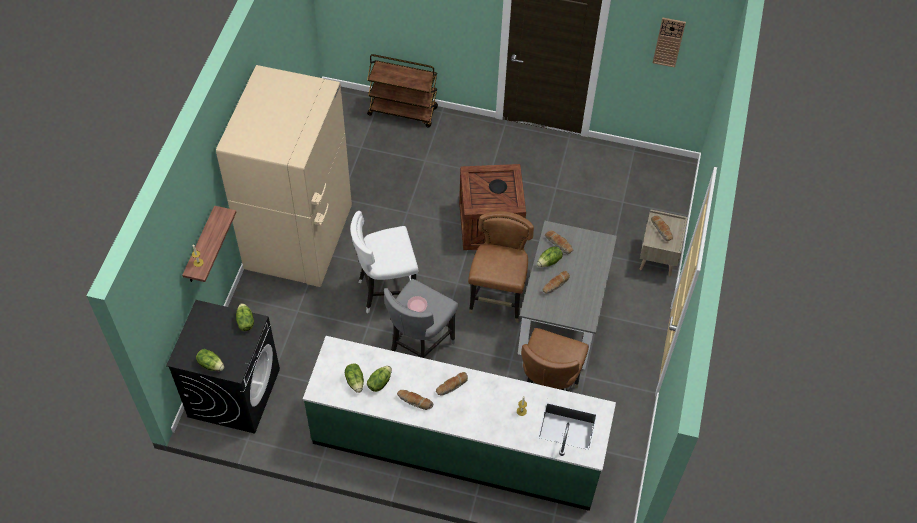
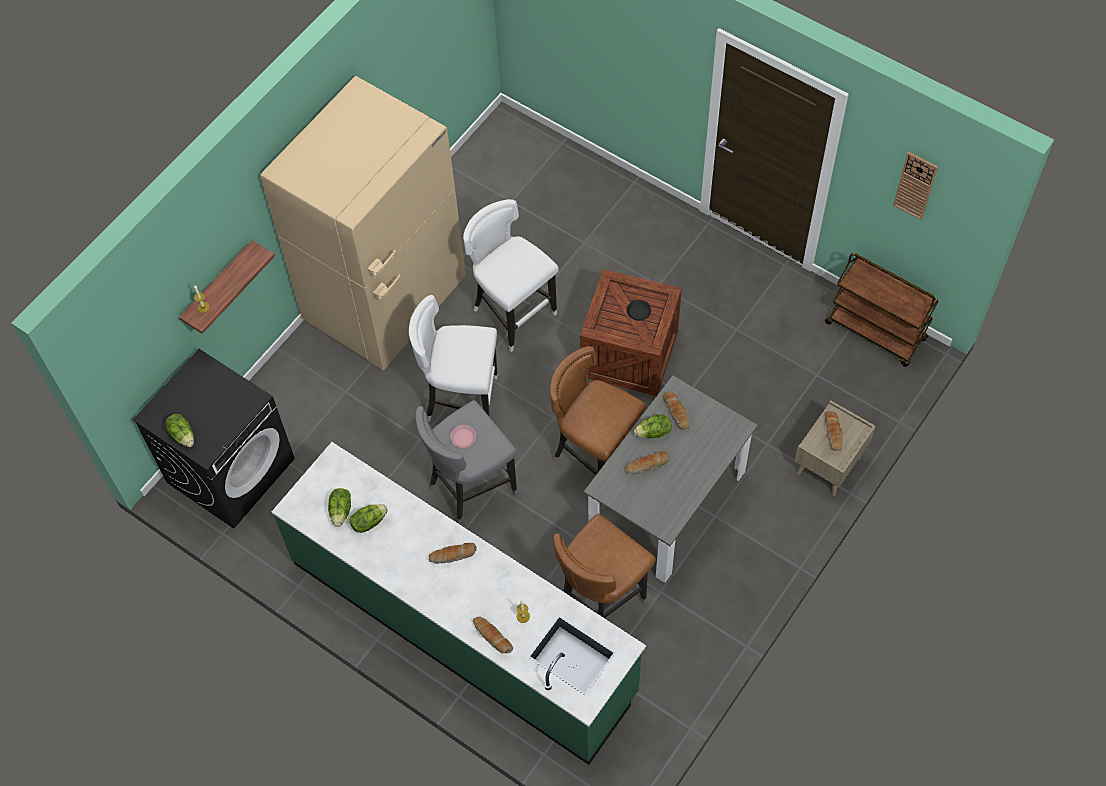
camera: 25 degrees right, 5 degrees up
lettuce [236,303,254,331] -> none
brown cart [367,54,438,128] -> brown cart moved to [825,253,939,367]
bread [397,390,433,410] -> bread moved to [473,616,513,654]
brown chair [468,211,534,323] -> brown chair turned 90 degrees counterclockwise [550,346,646,475]
none -> white stool [463,199,559,352]

